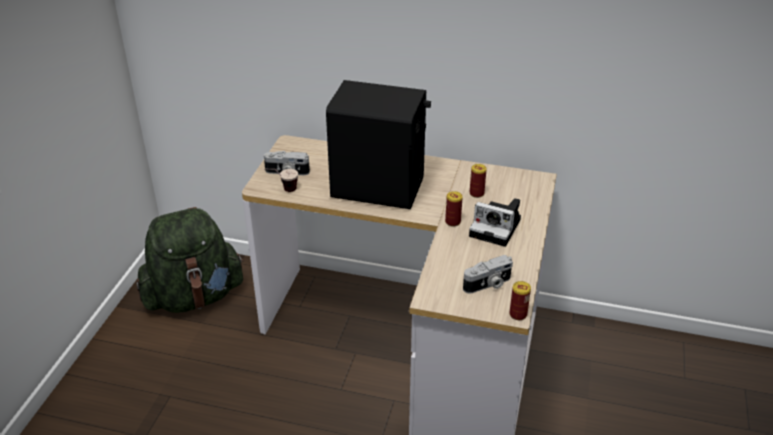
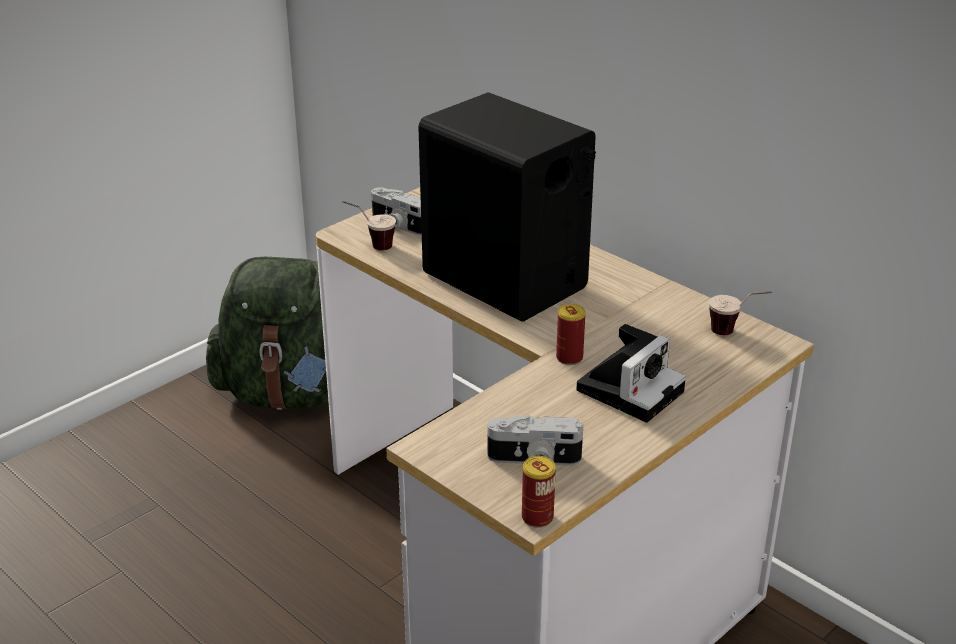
camera: 30 degrees right, 5 degrees down
camera [469,198,521,247] -> camera turned 105 degrees counterclockwise [577,324,686,423]
can [470,164,487,198] -> none
none -> cup [709,291,772,335]

